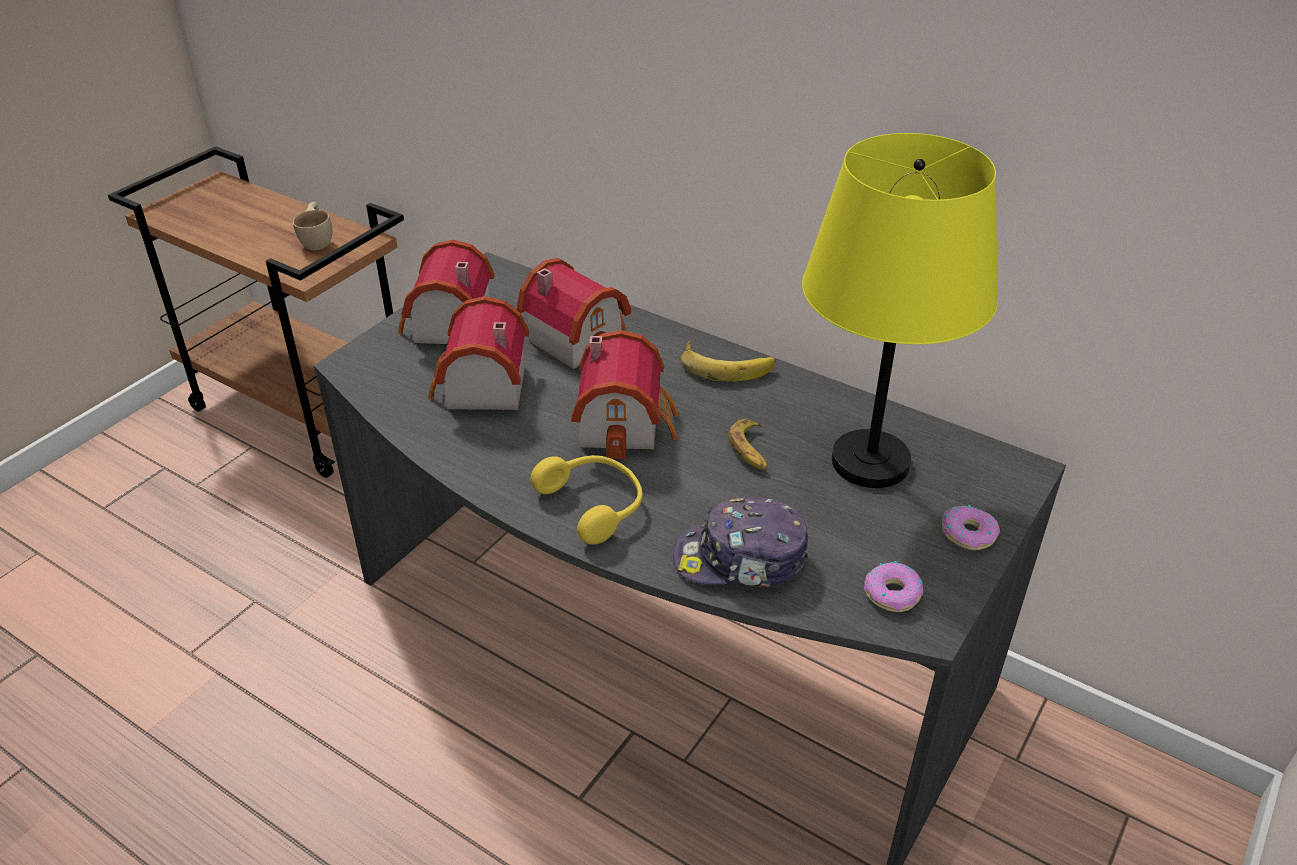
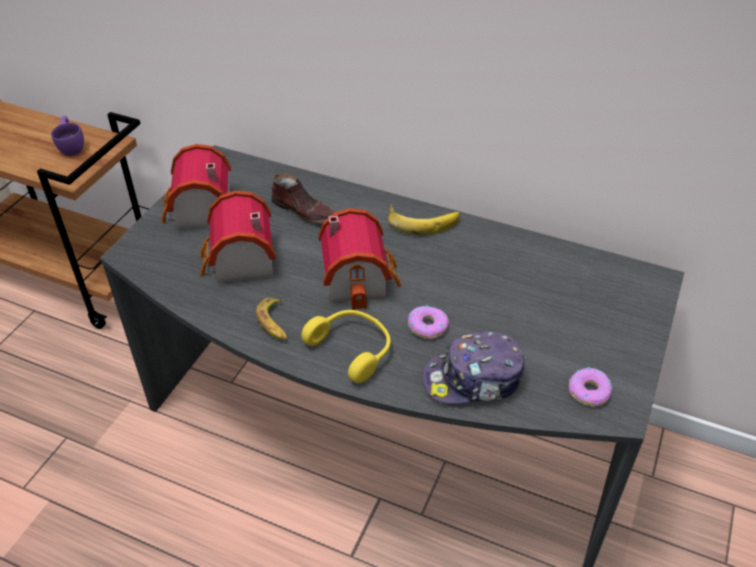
camera: 10 degrees left, 5 degrees up
beige cup [293,202,333,250] -> purple cup [51,116,84,156]
toy house [517,258,631,369] -> brown shoe [271,173,334,224]
banana [728,419,768,471] -> banana moved to [256,298,288,341]
yellow table lamp [802,133,998,488] -> none
donut [942,505,1000,550] -> donut moved to [408,305,449,339]

